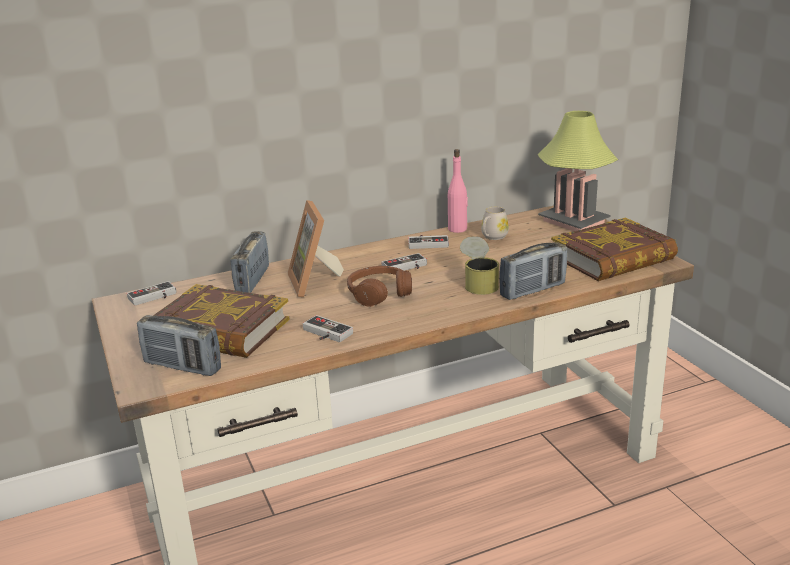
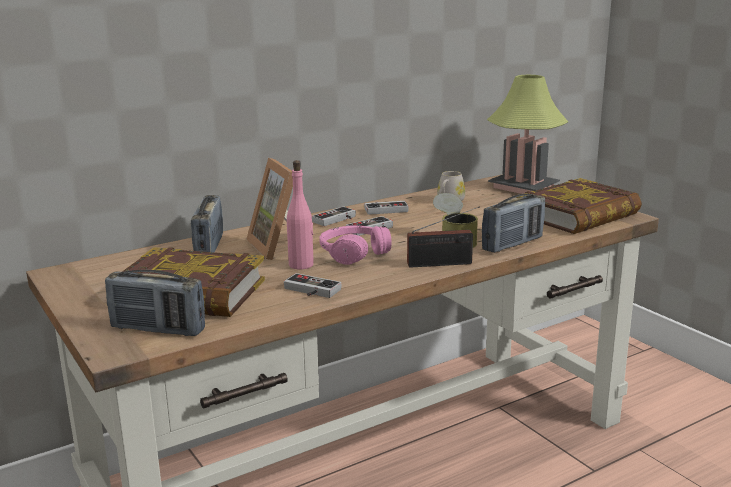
camera: 10 degrees left, 5 degrees down
game controller [127,281,176,306] -> game controller moved to [312,207,356,226]
brown headphones [347,266,412,307] -> pink headphones [319,225,391,265]
pink bottle [448,149,468,233] -> pink bottle moved to [287,160,314,269]
none -> radio [407,206,480,267]

